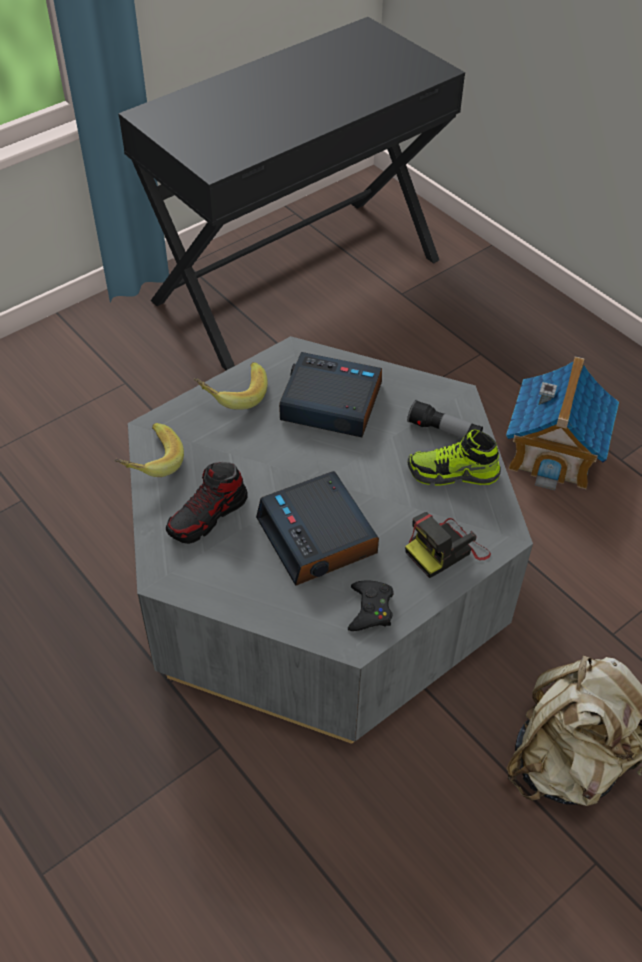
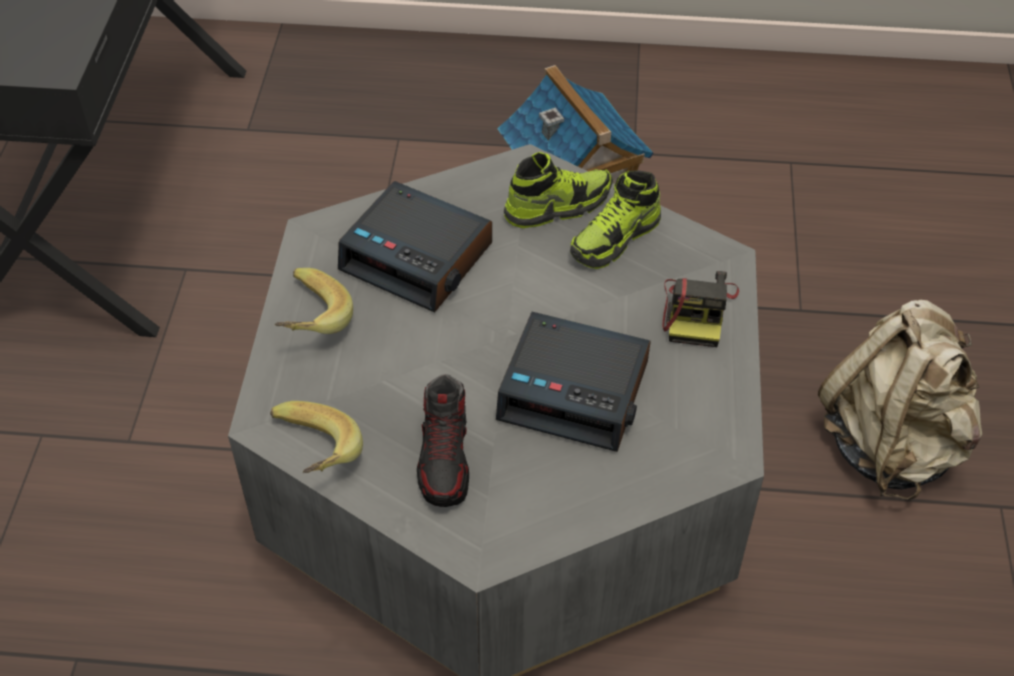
camera: 45 degrees left, 0 degrees up
alarm clock [279,352,382,437] -> alarm clock turned 120 degrees counterclockwise [338,181,492,313]
black game controller [348,580,394,631] -> none
flashlight [407,400,483,438] -> shoe [504,152,613,228]

